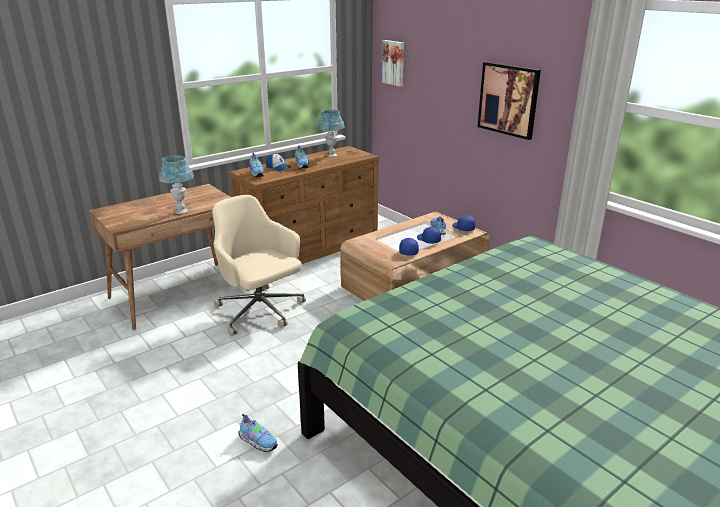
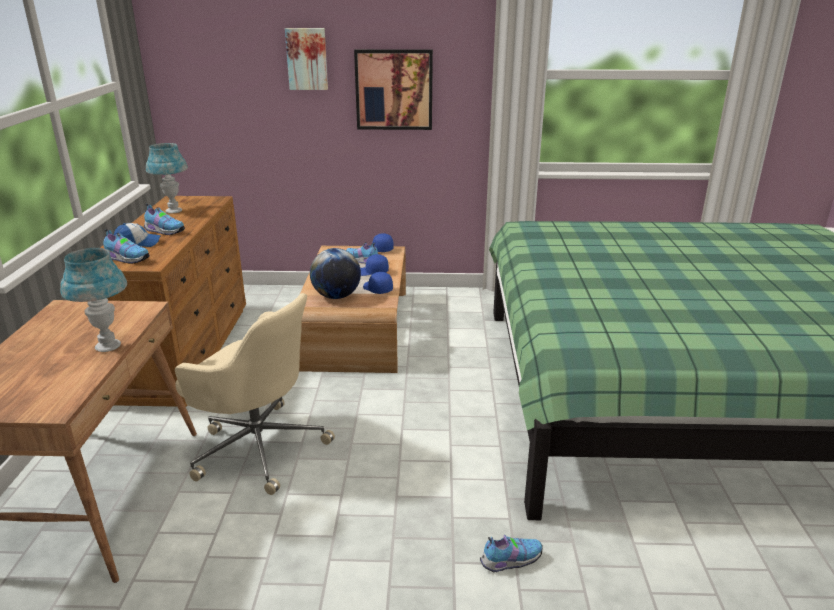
camera: 50 degrees left, 0 degrees up
beige office chair [212,195,306,336] -> beige office chair turned 150 degrees counterclockwise [175,293,335,495]
picture [382,40,404,86] -> picture moved to [285,28,328,90]
none -> globe [310,248,361,299]

